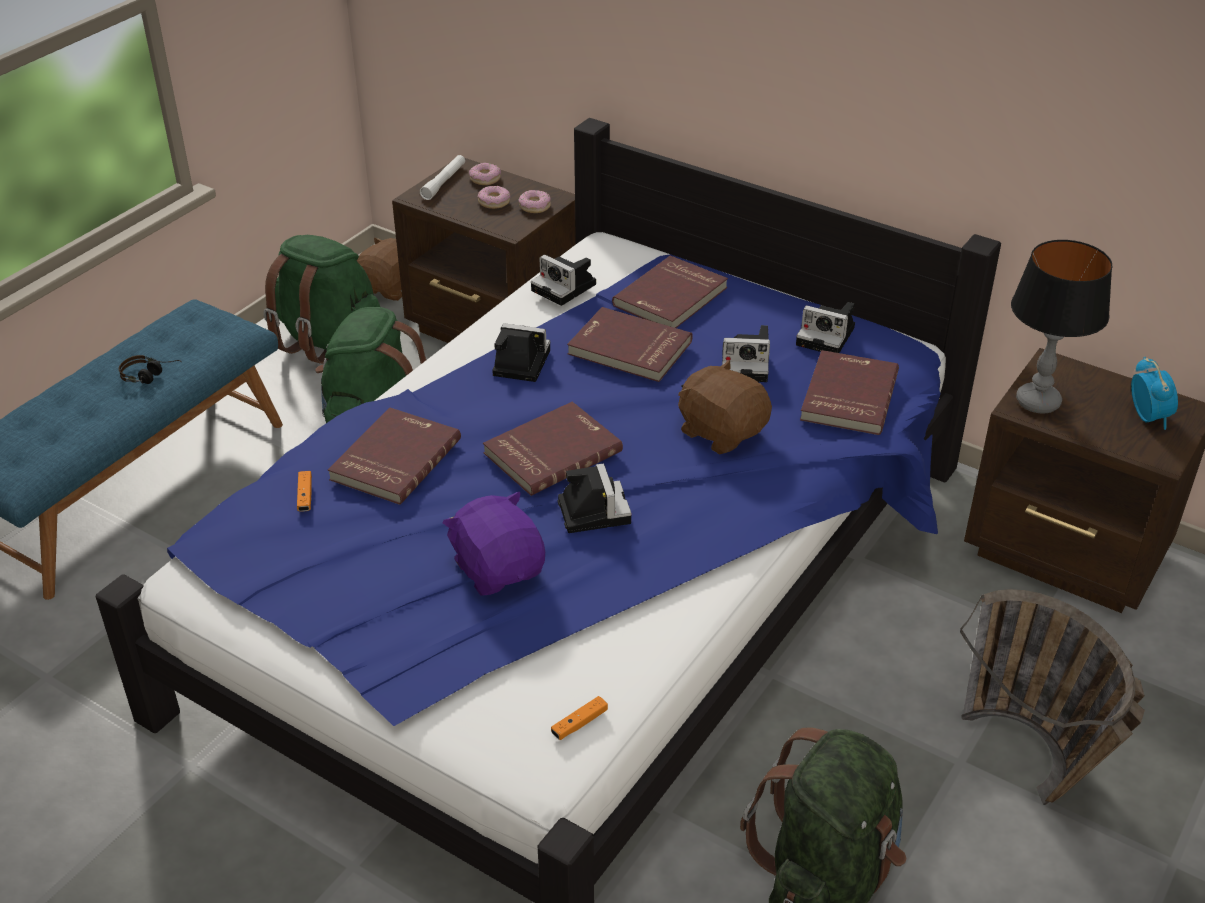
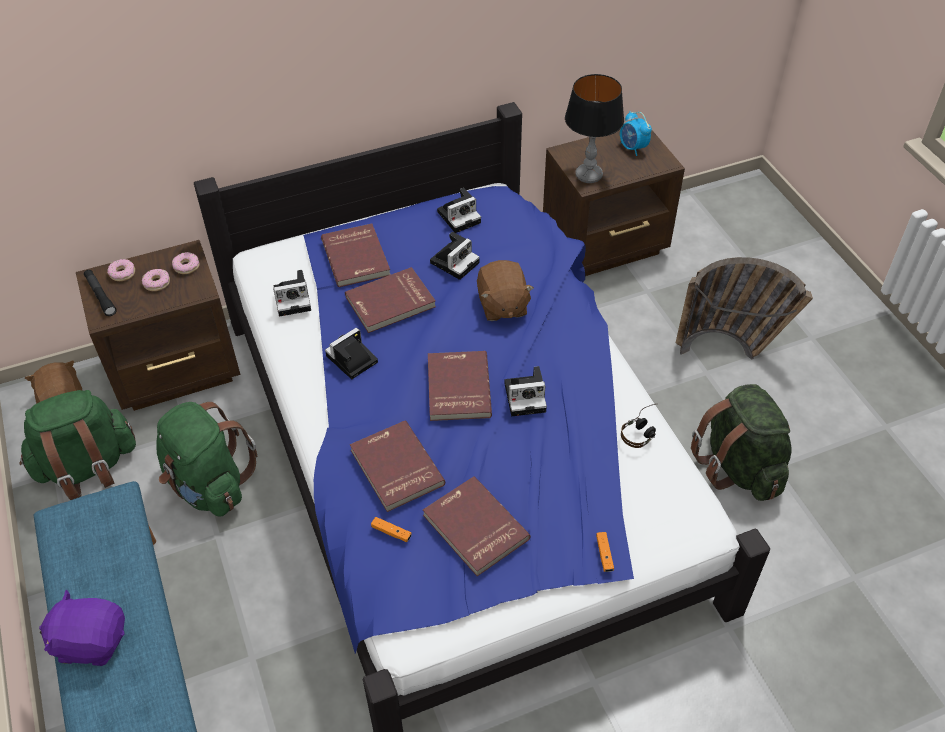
camera: 55 degrees left, 10 degrees up
headphones [119,355,181,384] -> headphones moved to [621,404,656,448]
white flashlight [420,155,465,200] -> black flashlight [84,270,117,316]
purple plush toy [442,492,545,596] -> purple plush toy moved to [39,590,125,666]
orange game controller [551,696,608,740] -> orange game controller moved to [596,532,614,572]
camera [558,463,631,533] -> camera turned 150 degrees clockwise [504,366,547,416]
brown plush toy [678,360,772,455] -> brown plush toy turned 90 degrees counterclockwise [477,260,534,321]
red book [800,350,899,435] -> red book moved to [423,476,530,576]
alarm clock [1131,357,1178,430] -> alarm clock turned 150 degrees counterclockwise [620,111,652,156]

